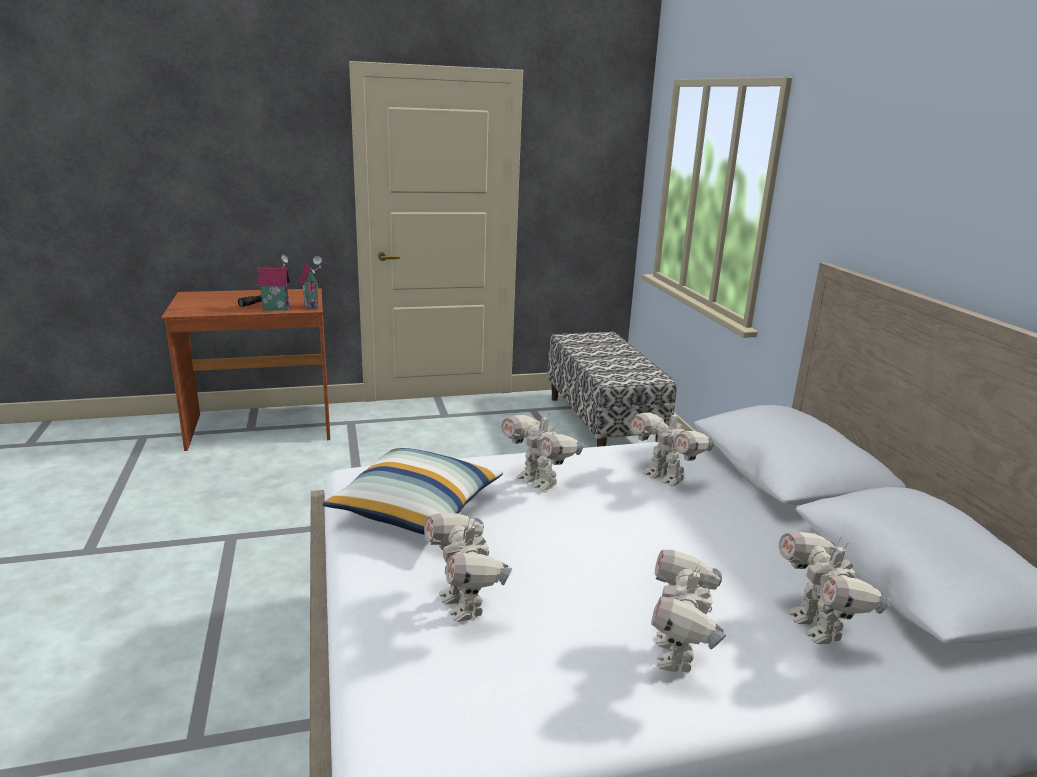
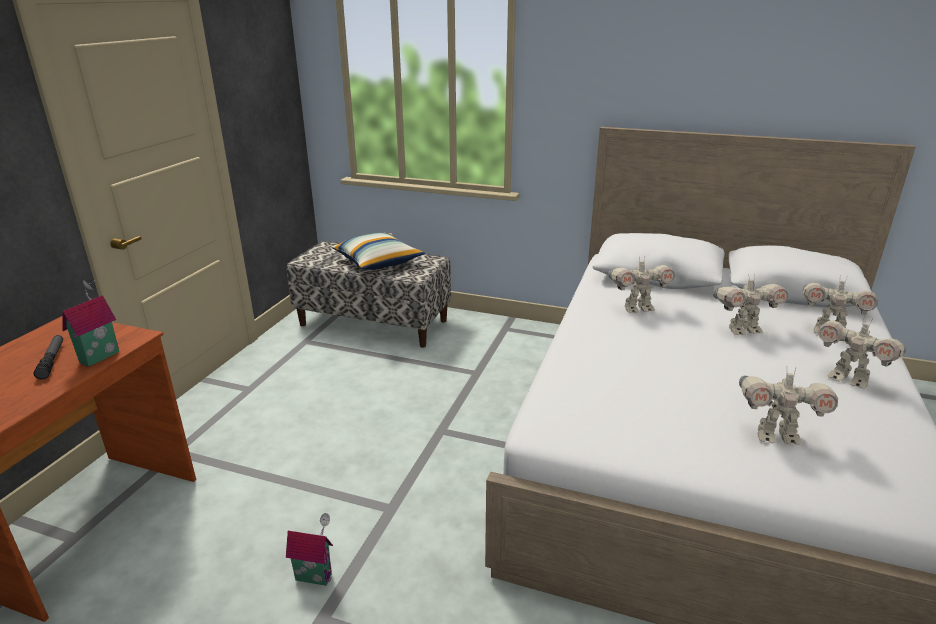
camera: 55 degrees left, 5 degrees up
toy house [299,256,322,310] -> toy house moved to [286,513,333,586]
pillow [322,447,503,535] -> pillow moved to [331,233,425,270]
toy robot [501,410,584,491] -> toy robot moved to [713,274,788,335]

